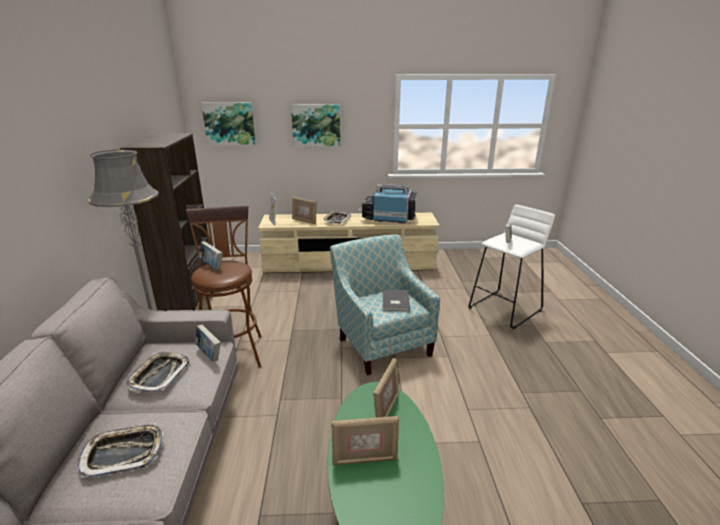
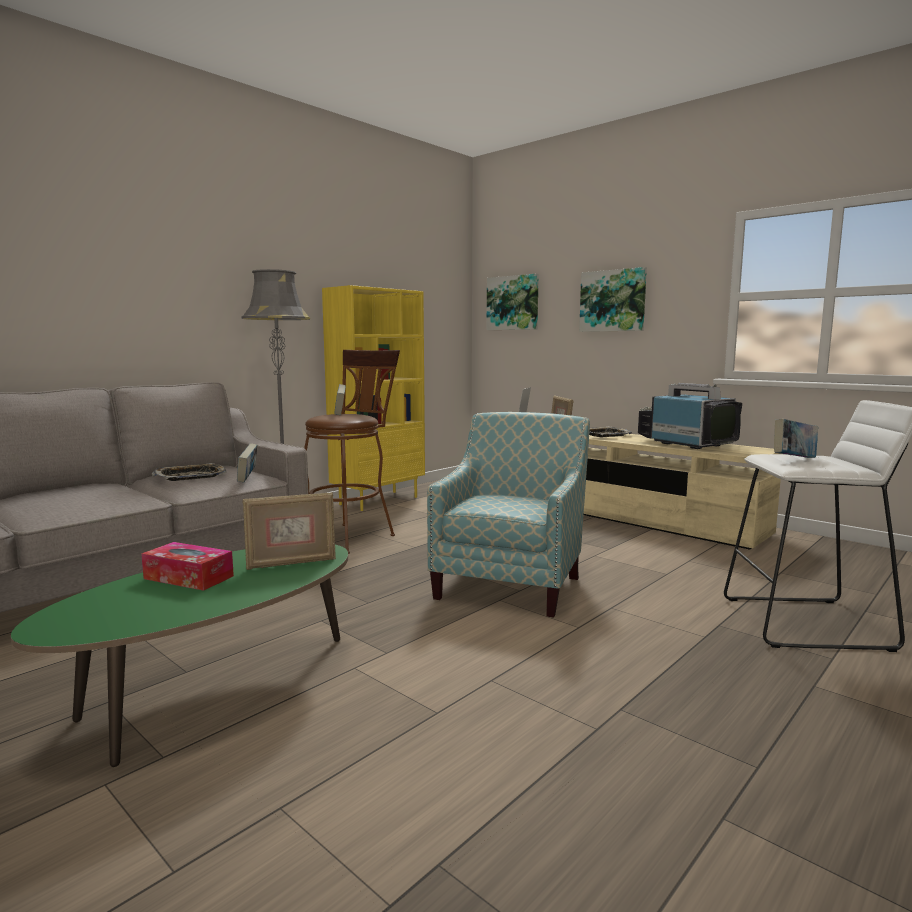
camera: 45 degrees right, 15 degrees down
tray [78,423,163,478] -> none
brown bookcase [120,133,213,311] -> yellow bookcase [322,285,425,511]
picture frame [331,416,399,466] -> tissue box [141,542,234,591]
grey book [383,290,410,311] -> none

